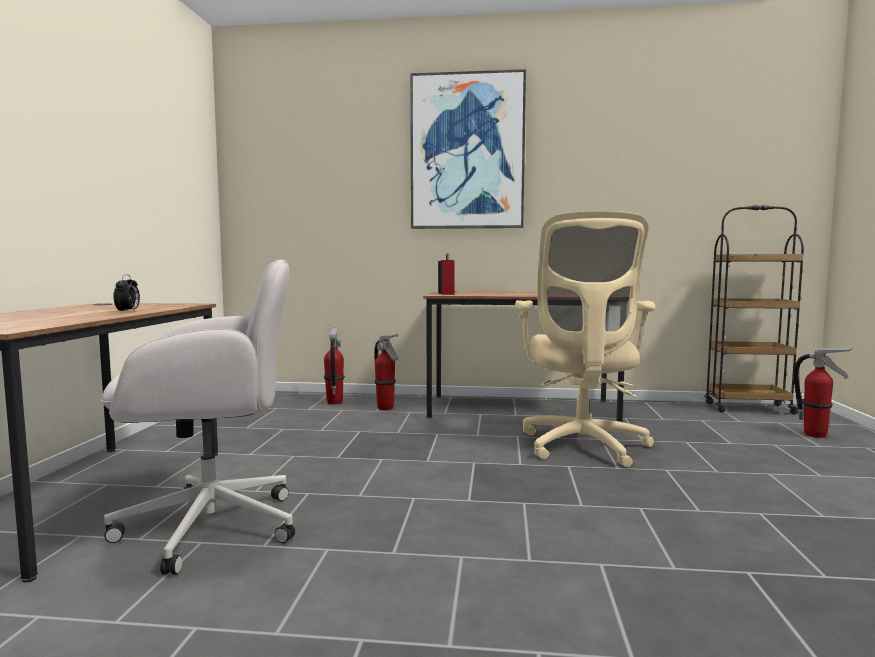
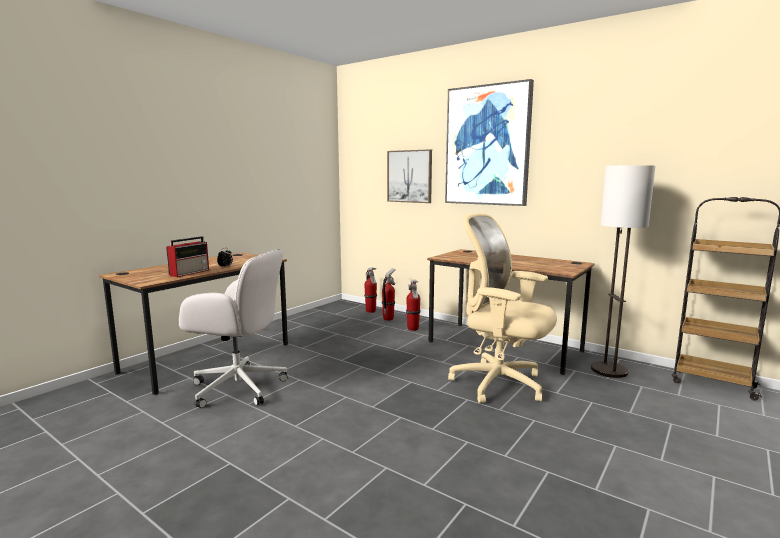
camera: 30 degrees right, 5 degrees up
radio [438,254,455,295] -> radio moved to [166,236,209,277]
beige office chair [515,211,655,467] -> beige office chair turned 90 degrees clockwise [448,213,557,403]
fire extinguisher [793,348,853,438] -> fire extinguisher moved to [364,267,377,313]
none -> picture [387,149,432,203]
none -> floor lamp [591,165,655,378]

